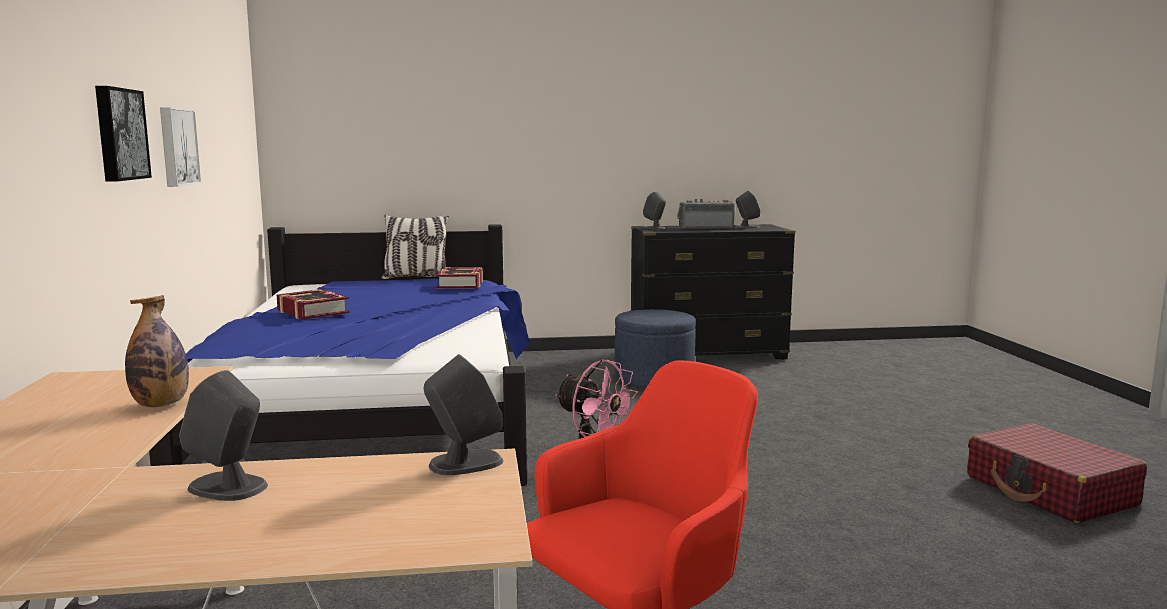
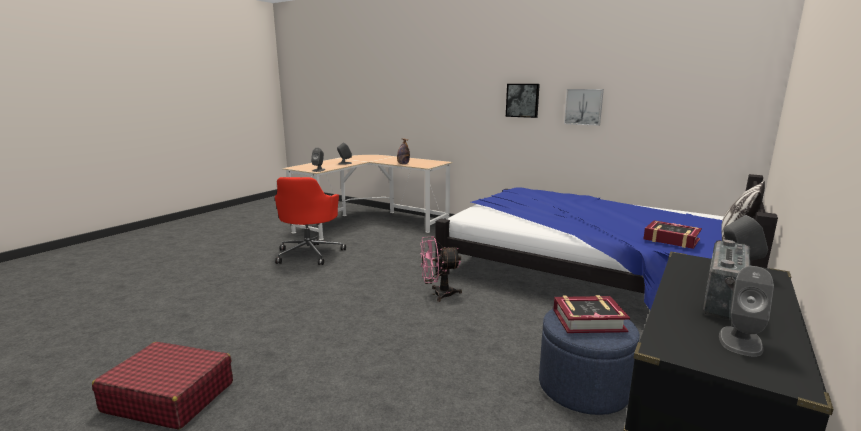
camera: 130 degrees right, 5 degrees up
book [277,289,349,319] -> book moved to [553,295,630,333]

